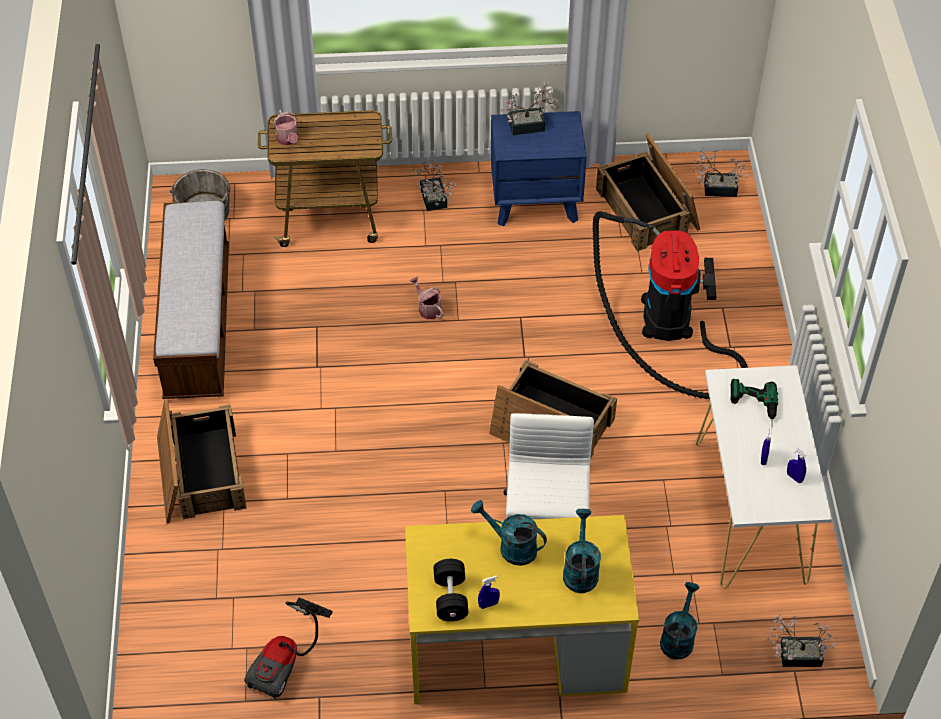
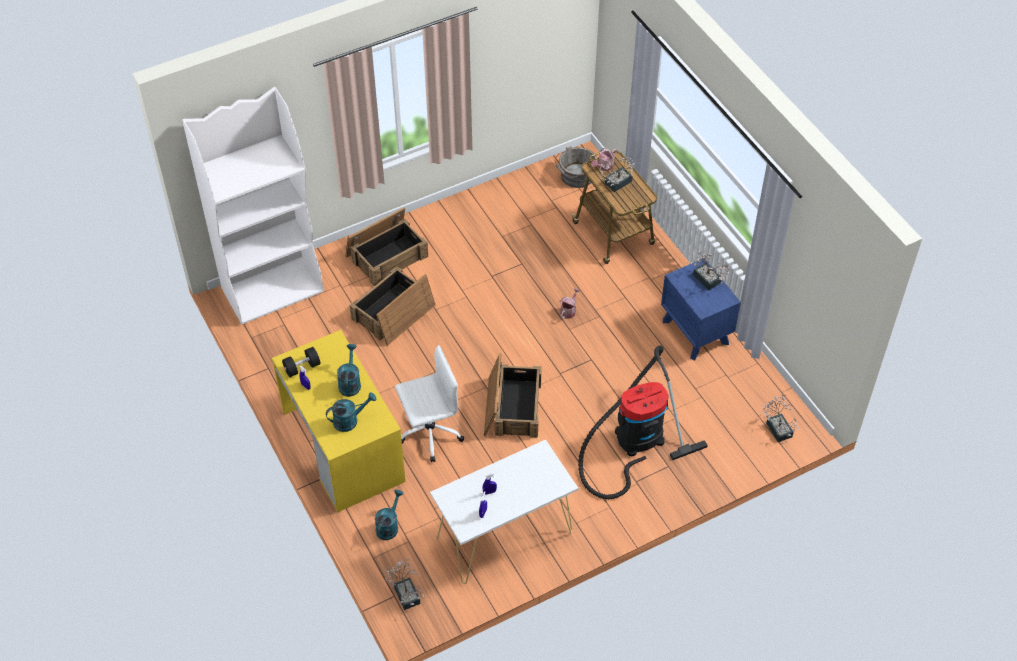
camera: 65 degrees right, 0 degrees up
bench [153,201,229,399] -> none
vacuum cleaner [244,597,333,699] -> none
potted plant [415,160,457,211] -> potted plant moved to [599,156,634,192]
crate [596,134,700,251] -> crate moved to [349,267,435,345]
turquoise watering can [660,582,700,660] -> turquoise watering can turned 60 degrees counterclockwise [375,489,404,540]
power drill [731,379,778,426] -> none
none -> white bookcase [182,87,324,324]

